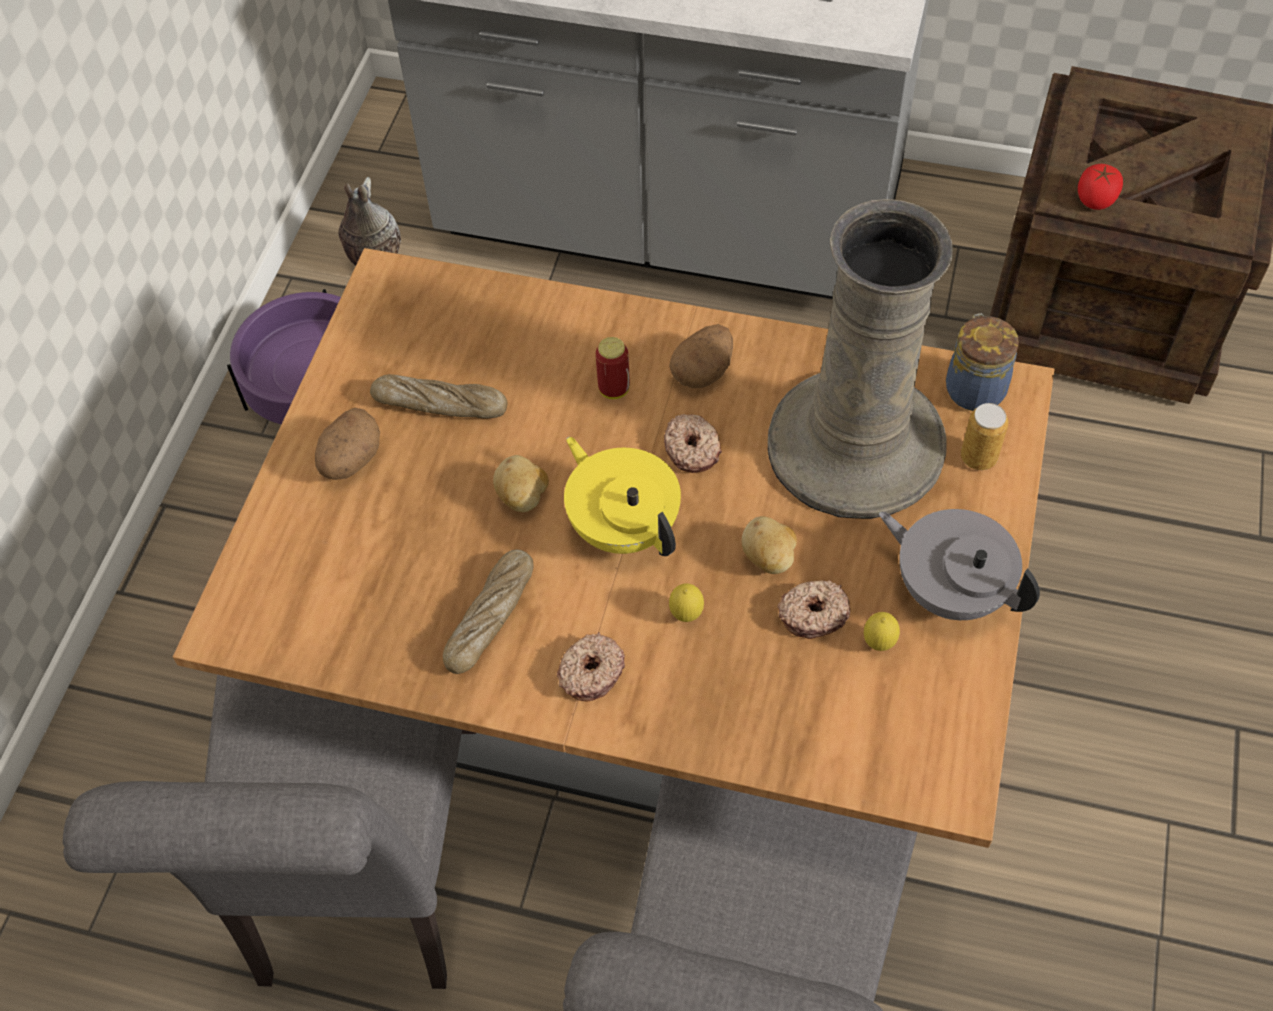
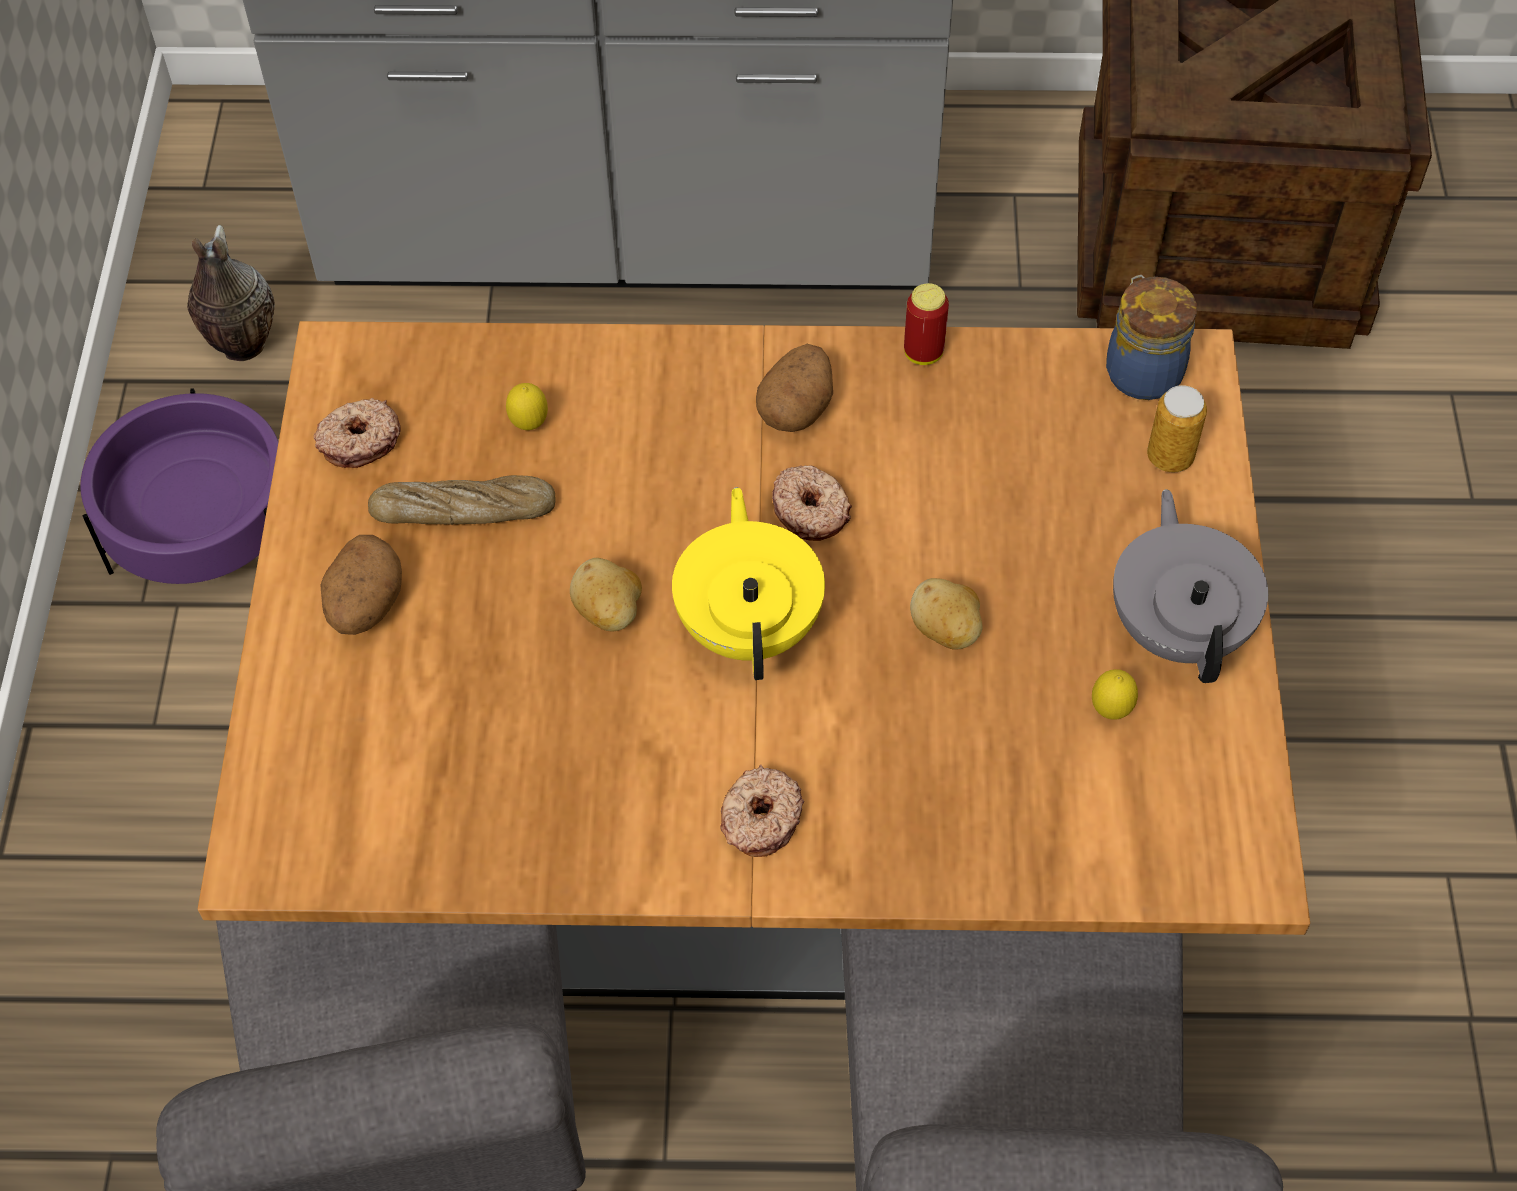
camera: 15 degrees left, 0 degrees up
bread [443,549,534,674] -> none
yellow teapot [564,437,681,556] -> yellow teapot turned 45 degrees clockwise [672,487,825,680]
can [595,337,630,399] -> can moved to [904,283,949,365]
lemon [669,583,704,622] -> lemon moved to [506,383,548,430]
beige vase [768,199,953,519] -> none
donut [778,580,850,639] -> donut moved to [313,398,400,468]
grey teapot [879,509,1040,620] -> grey teapot turned 60 degrees clockwise [1113,489,1268,683]
tomato [1078,164,1123,210] -> none

